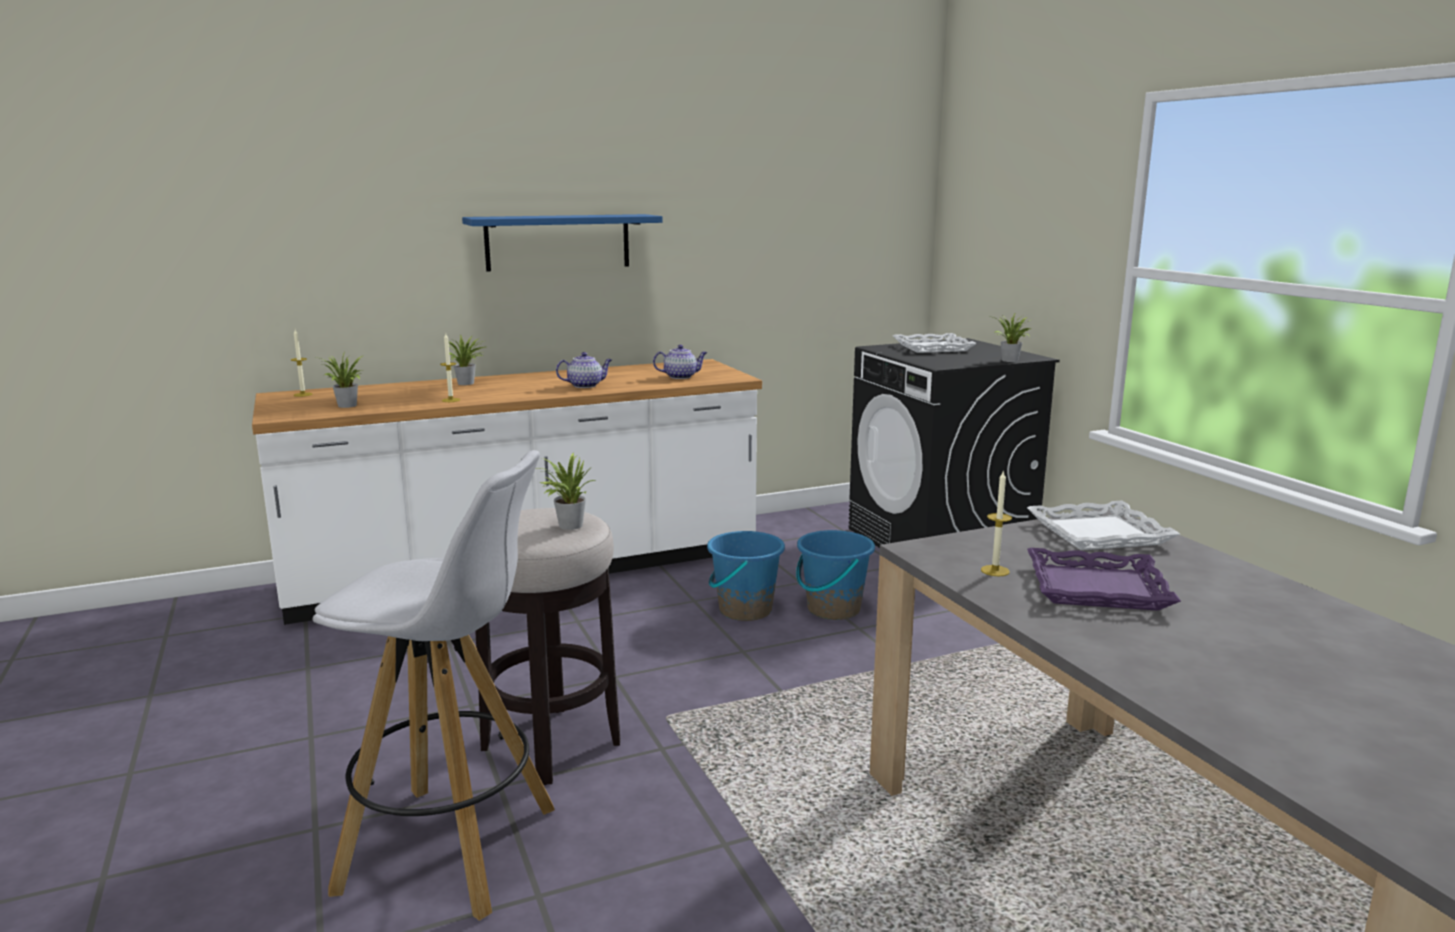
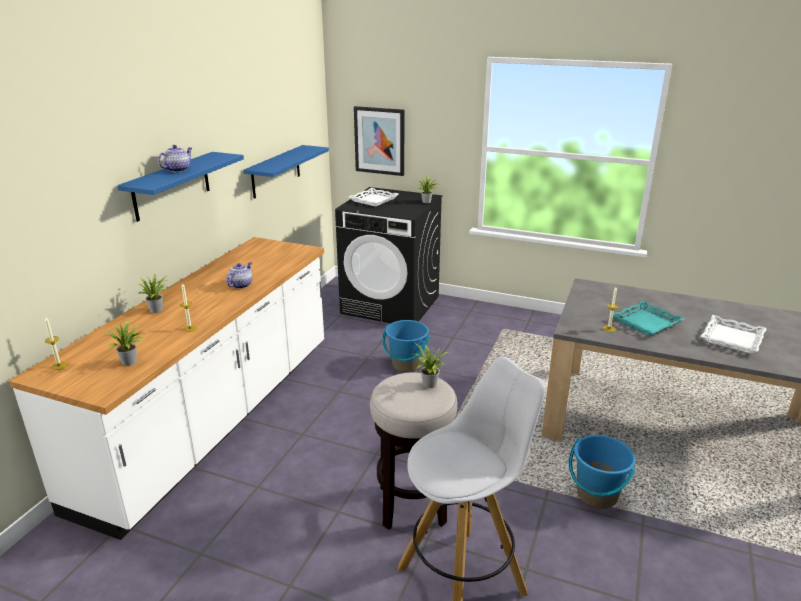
camera: 45 degrees left, 10 degrees up
teapot [653,345,707,379] -> teapot moved to [158,145,192,172]
blue bucket [707,531,785,621] -> blue bucket moved to [569,435,636,509]
white tray [1027,501,1180,550] -> white tray moved to [701,315,767,353]
purple tray [1027,548,1181,611] -> turquoise tray [613,301,685,336]
none -> blue shelf [243,145,329,199]
none -> picture [354,106,404,176]

